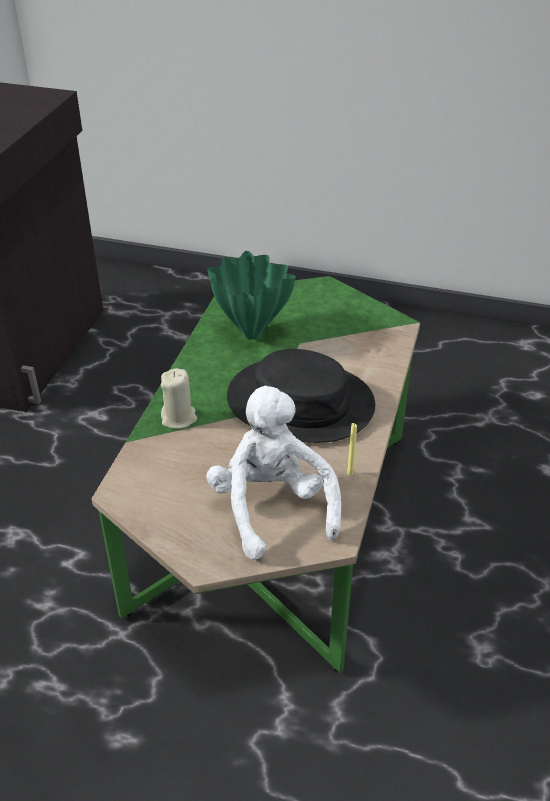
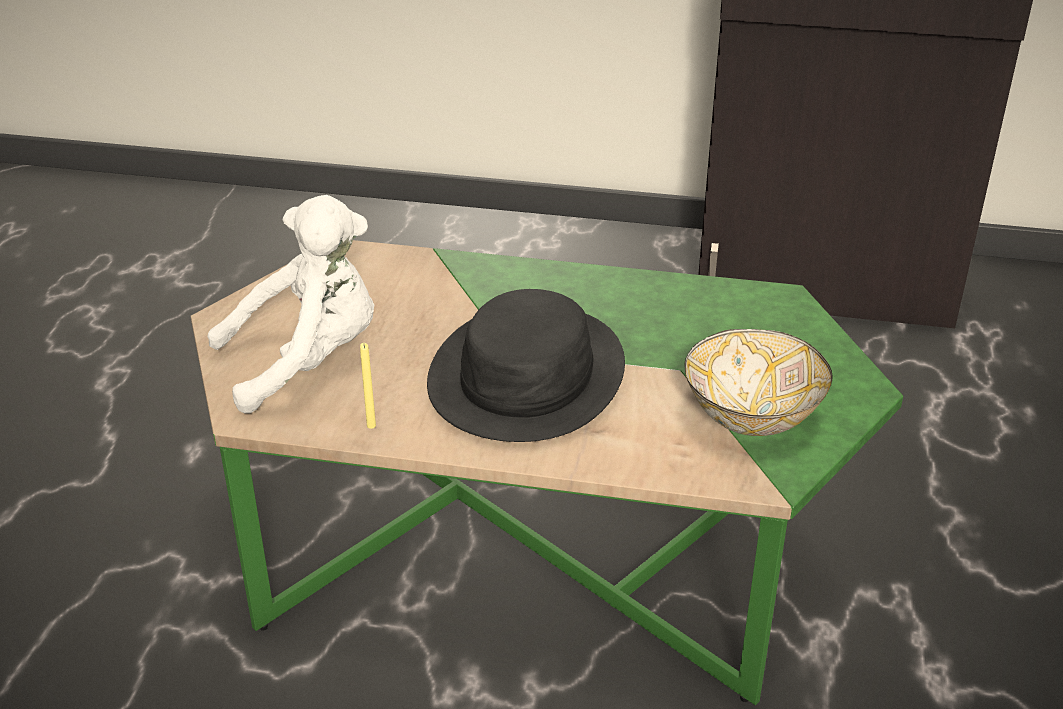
camera: 85 degrees right, 5 degrees down
beige candle [161,368,197,429] -> none
green vase [207,251,296,340] -> none
none -> bowl [685,329,832,436]

